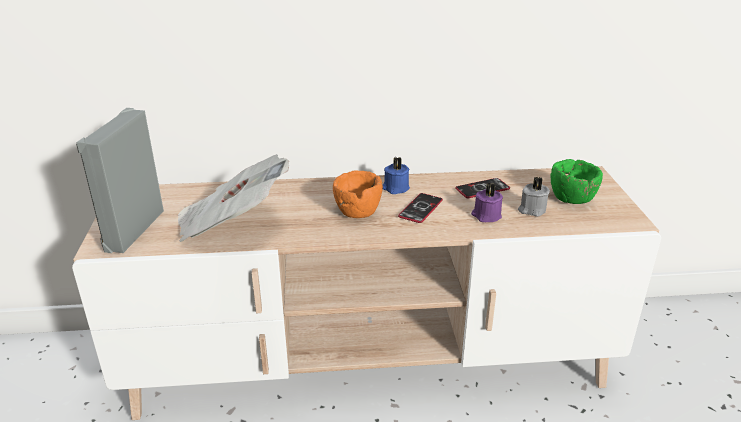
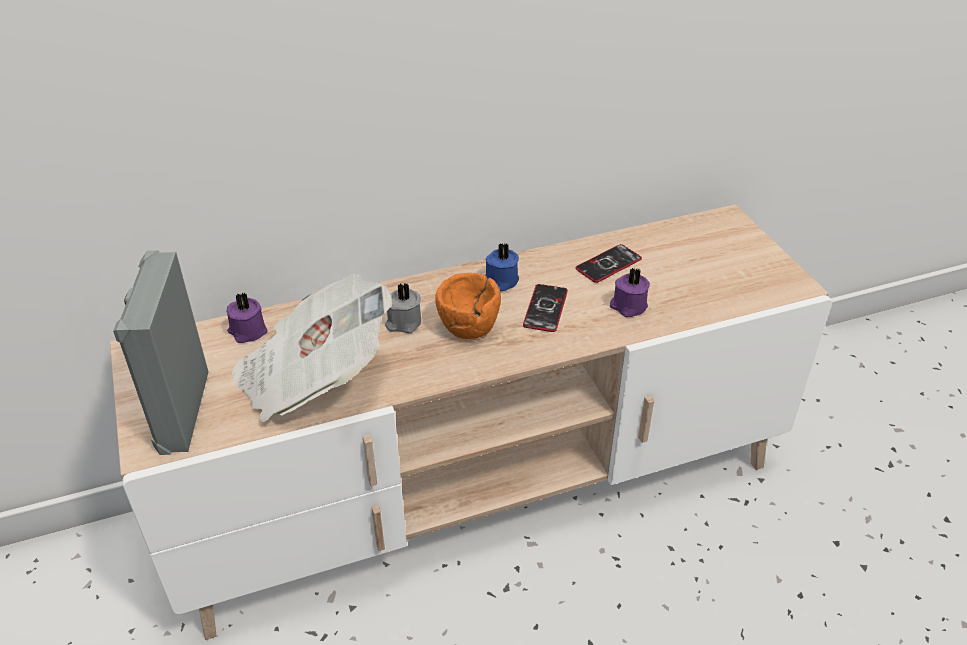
camera: 15 degrees left, 10 degrees up
grey candle [518,177,550,217] -> grey candle moved to [385,284,421,333]
green bowl [551,159,603,204] -> none
none -> purple candle [226,292,268,343]

